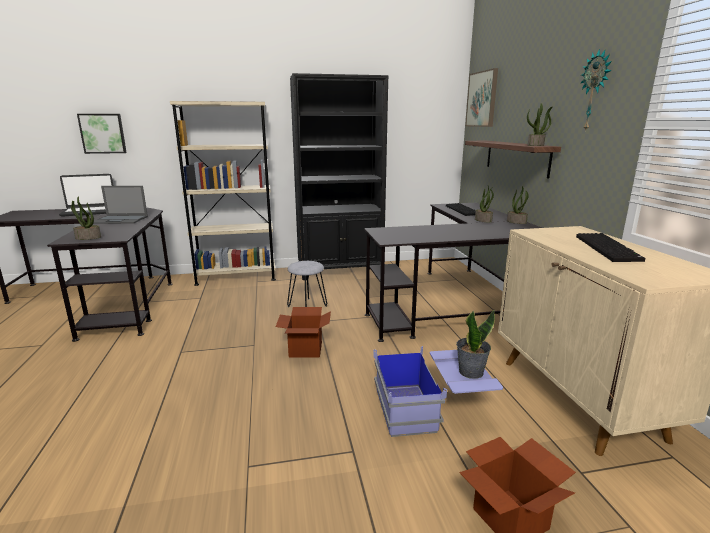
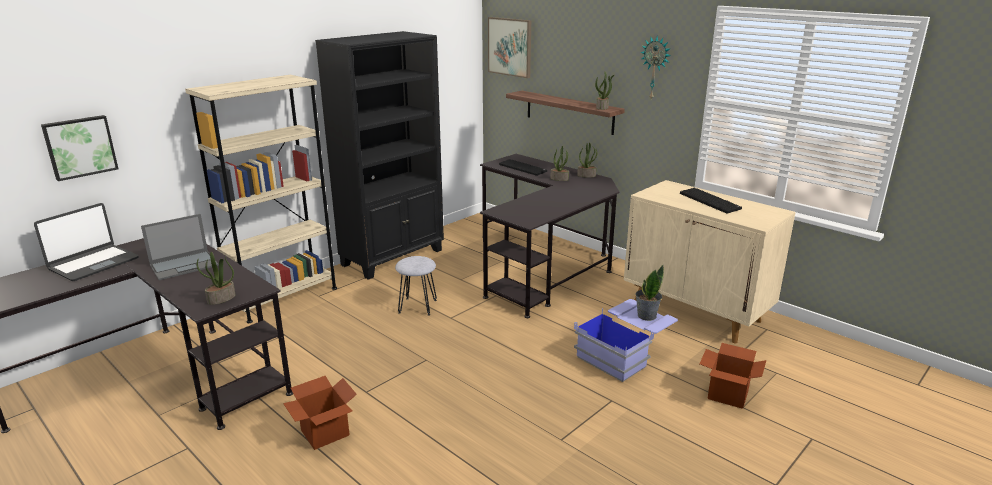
camera: 35 degrees left, 5 degrees up
cardboard box [276,307,331,358] -> cardboard box moved to [283,376,357,450]

